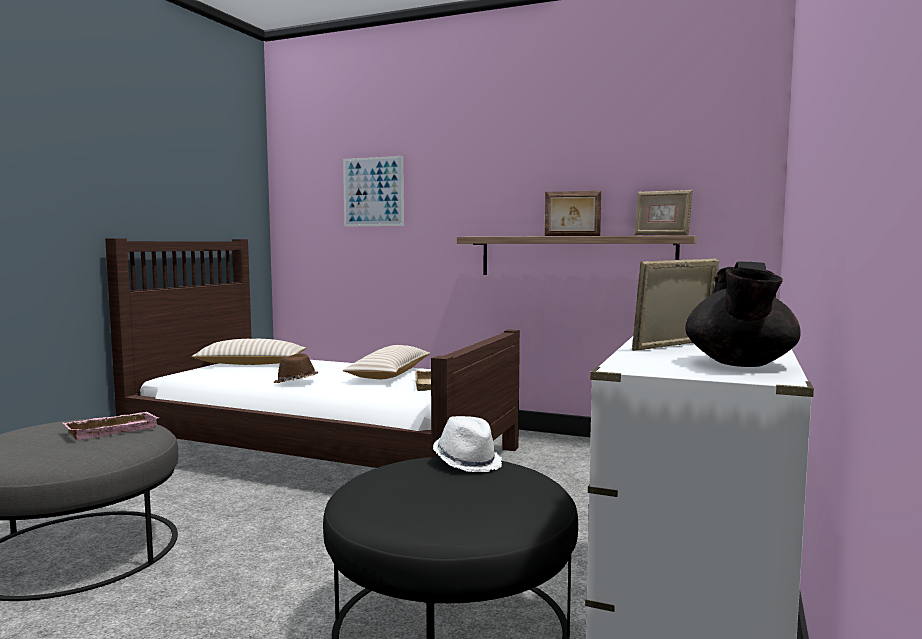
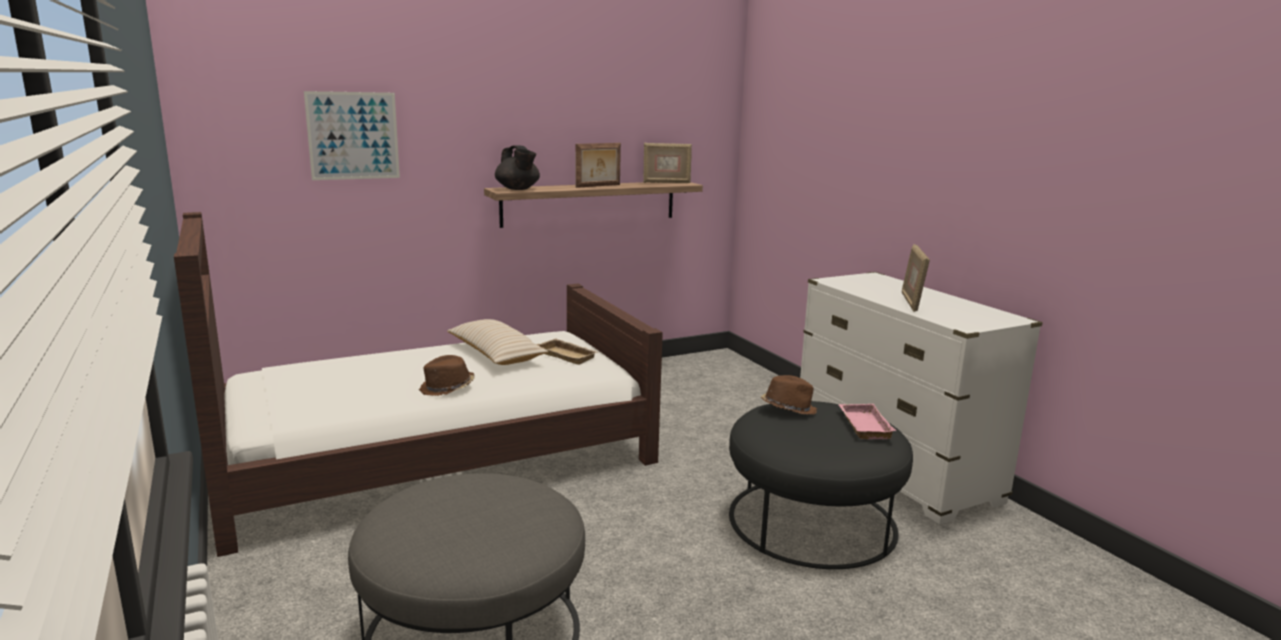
camera: 50 degrees left, 10 degrees up
pink tray [63,412,158,440] -> pink tray moved to [838,404,897,440]
beige pillow [192,339,307,365] -> none
white hat [433,416,502,472] -> brown hat [761,375,817,415]
black teapot [685,262,801,367] -> black teapot moved to [495,145,540,190]

